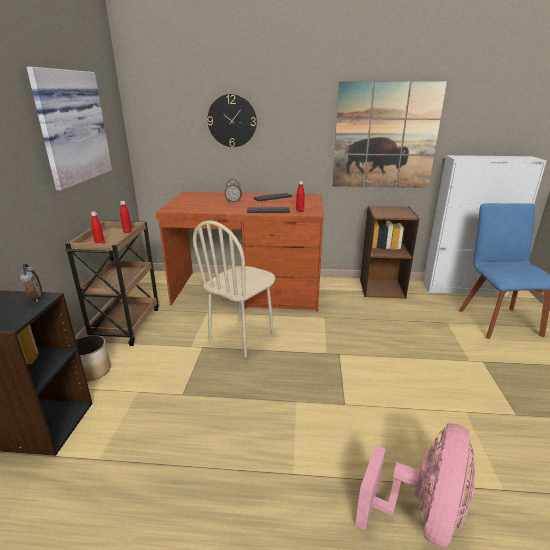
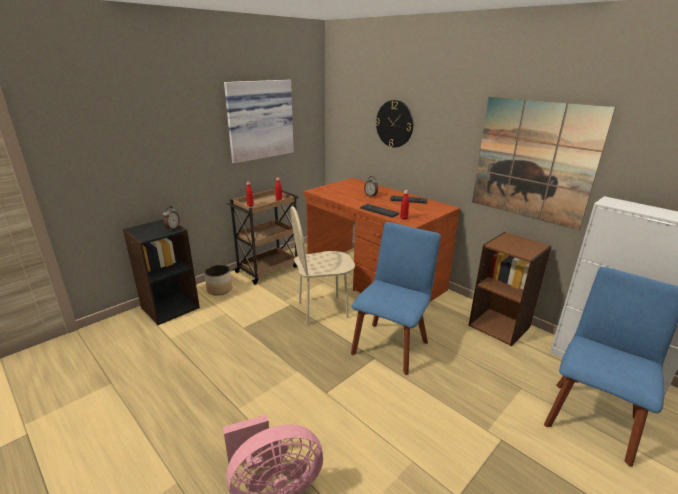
camera: 40 degrees right, 0 degrees up
none -> blue chair [351,222,441,375]

